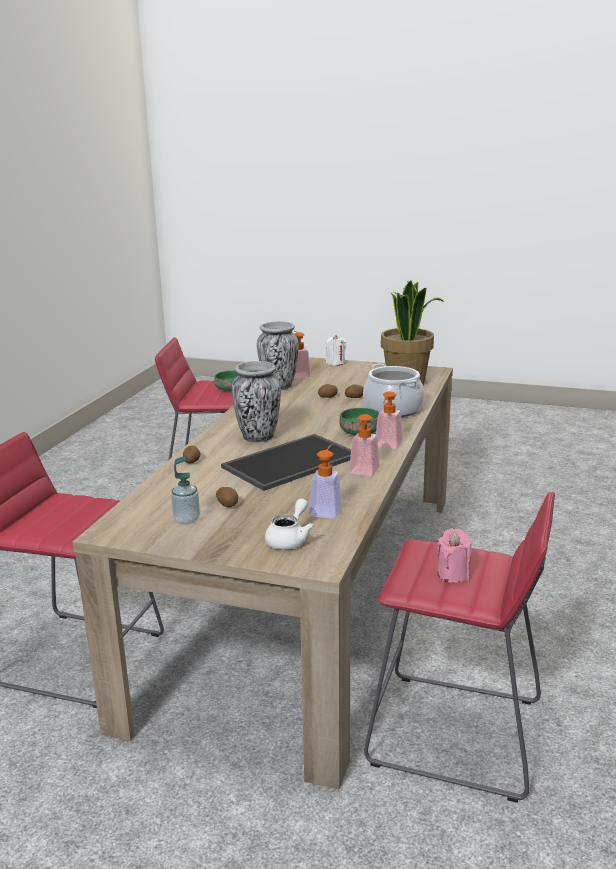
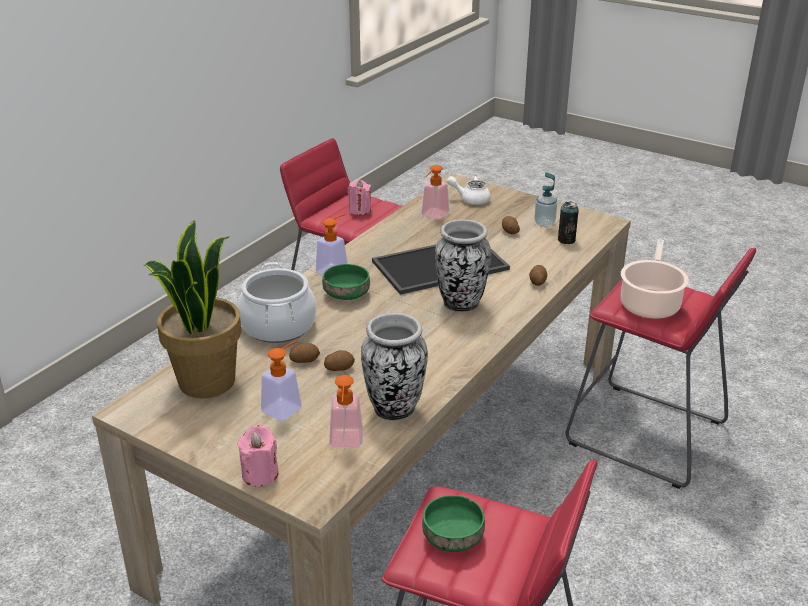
camera: 165 degrees left, 10 degrees up
white teapot [265,498,314,550] -> white teapot turned 60 degrees clockwise [447,176,491,205]
white candle [325,335,346,365] -> pink candle [237,425,279,487]
soap dispenser [349,414,380,477] -> soap dispenser moved to [261,340,302,421]
none -> can [558,201,579,244]
none -> cooking pot [621,239,689,319]

